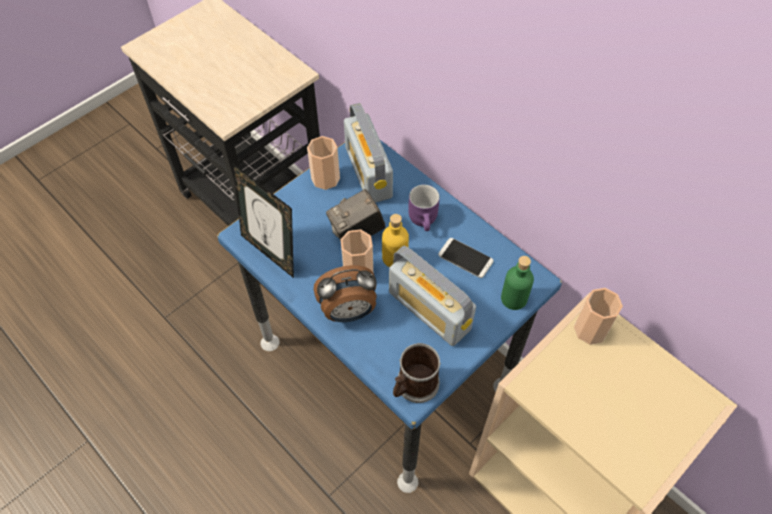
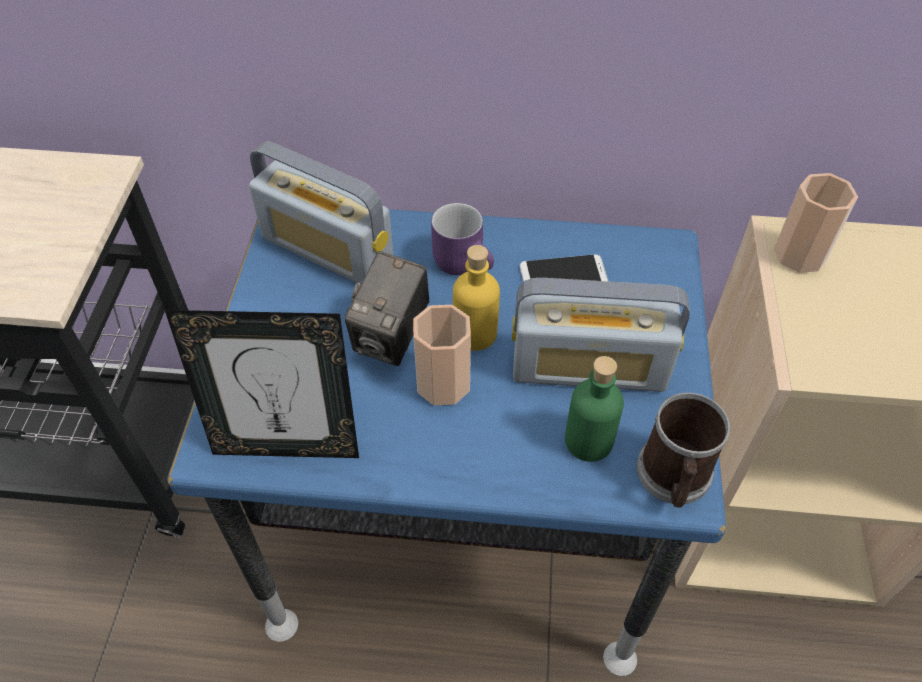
camera: 40 degrees left, 5 degrees down
cup [307,136,340,190] -> none
alarm clock [314,265,377,322] -> none
green bottle [501,256,534,310] -> green bottle moved to [565,356,624,462]

